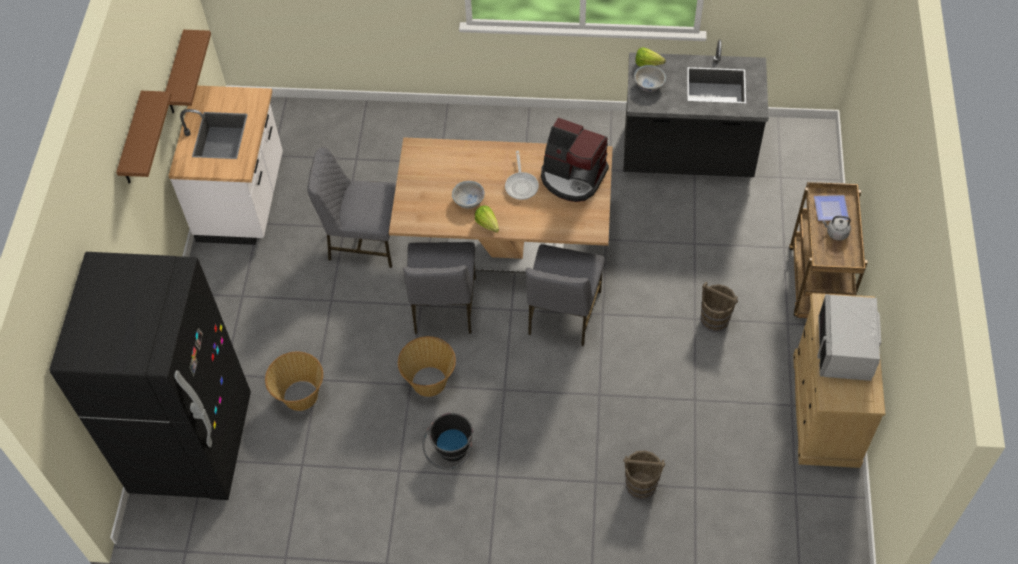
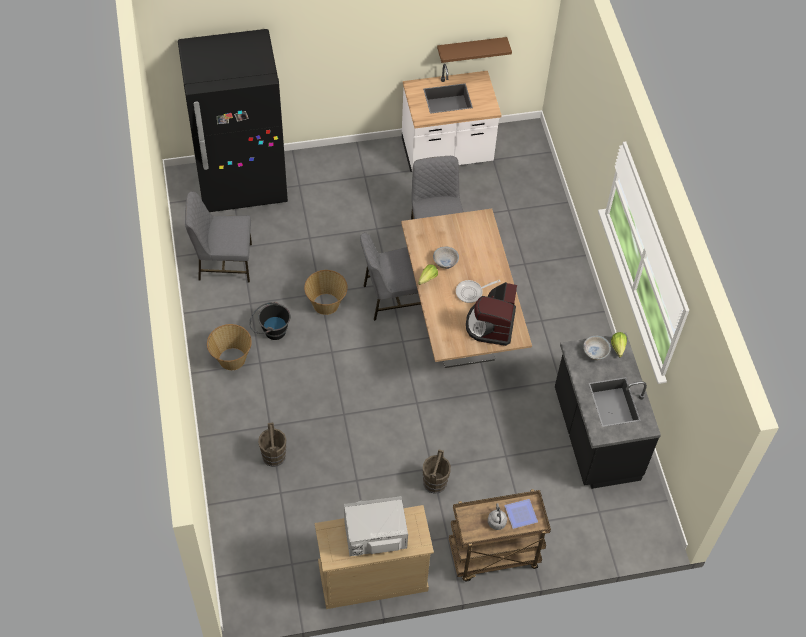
camera: 70 degrees right, 0 degrees up
brown shelf [116,91,172,184] -> none
basket [265,352,323,411] -> basket moved to [207,324,252,370]
grey chair [526,244,605,346] -> grey chair moved to [185,191,252,283]

